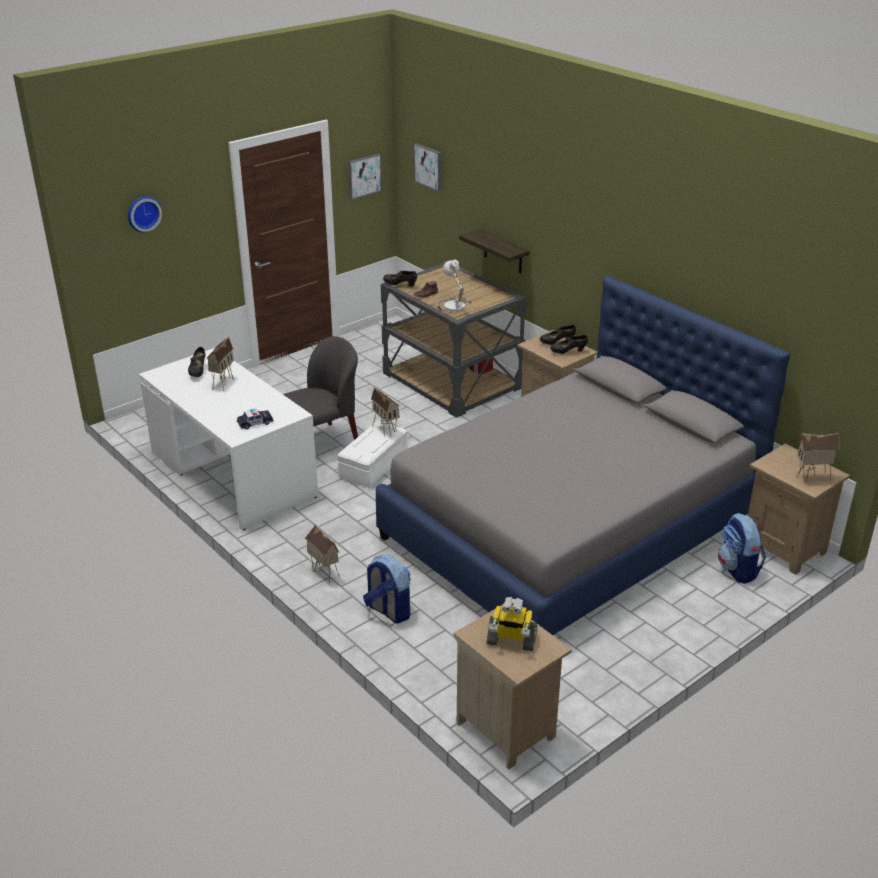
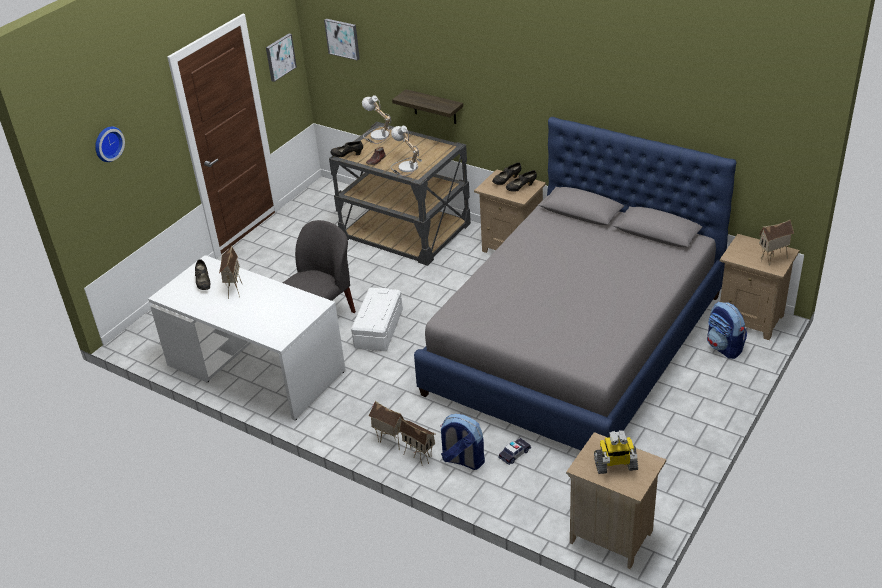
camera: 15 degrees left, 5 degrees up
toy car [237,409,273,429] -> toy car moved to [498,438,531,465]
toy house [371,387,401,436] -> toy house moved to [400,419,435,466]
none -> table lamp [362,95,392,144]

